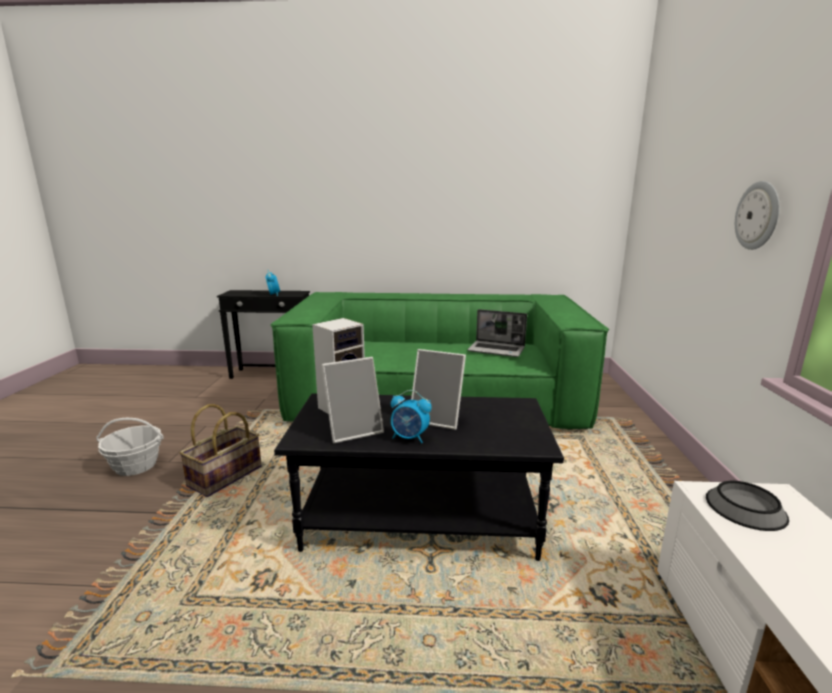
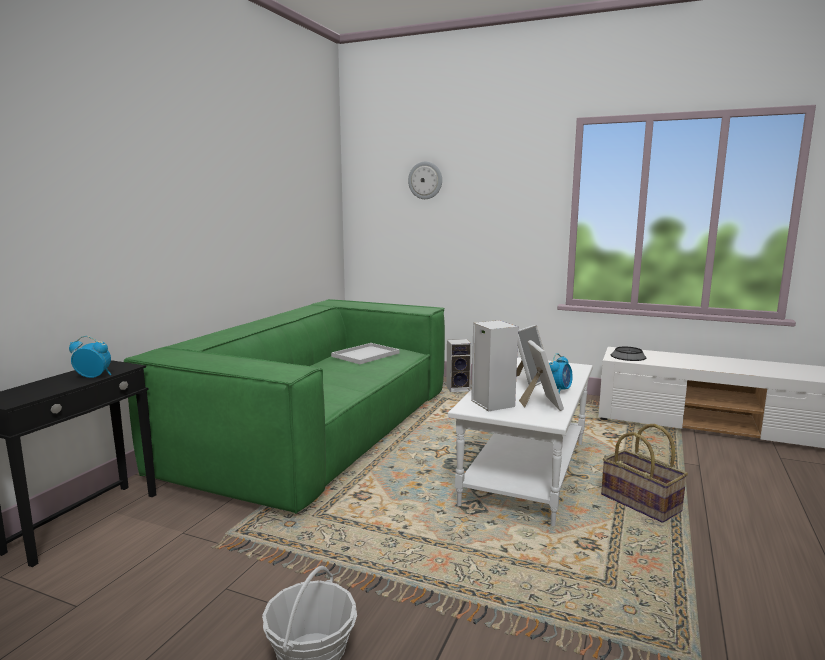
camera: 70 degrees left, 5 degrees down
basket [180,404,262,497] -> basket moved to [601,424,688,523]
black coffee table [274,393,564,561] -> white coffee table [448,357,593,526]
laptop [467,309,527,357] -> white tray [331,343,400,364]
wall clock [735,181,779,250] -> wall clock moved to [408,161,442,199]
none -> speaker [446,339,471,392]

